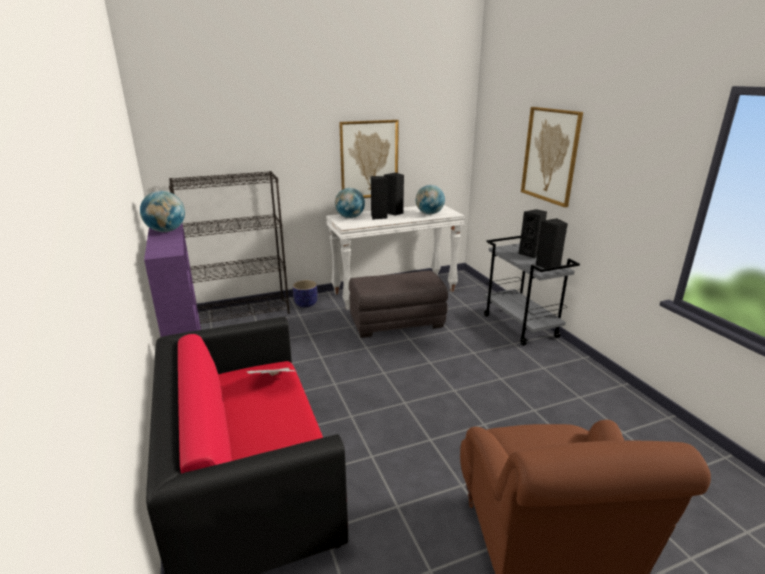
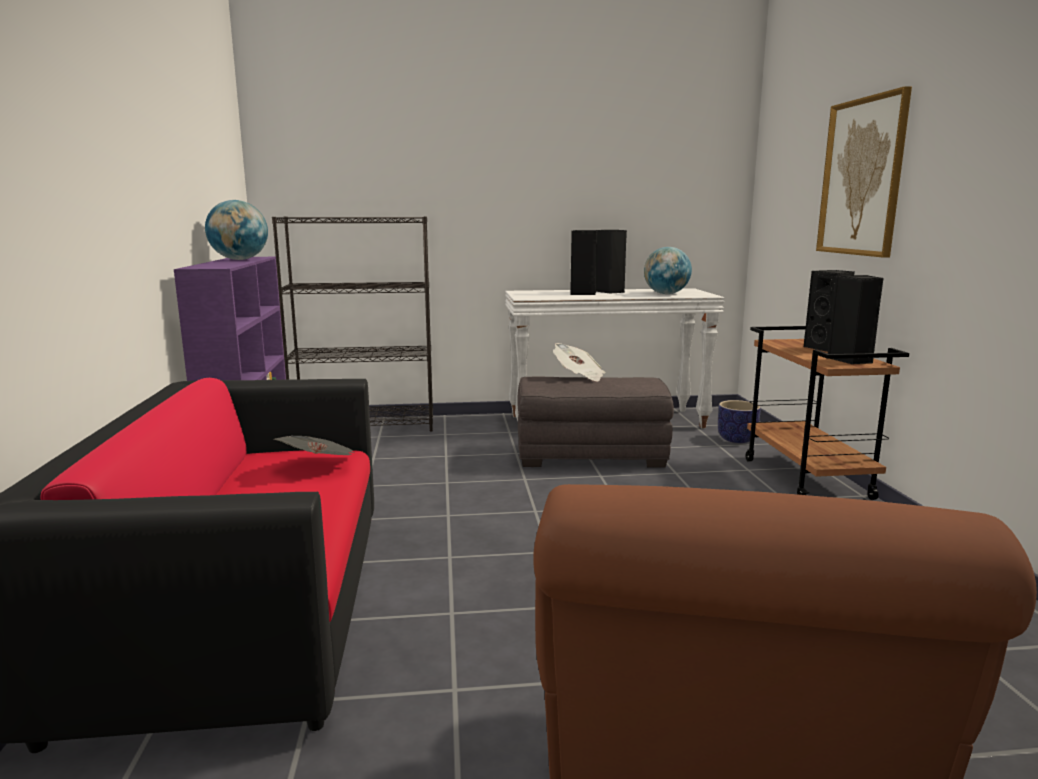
camera: 15 degrees right, 10 degrees down
planter [293,280,318,308] -> planter moved to [718,400,761,443]
globe [335,188,365,218] -> none
picture [339,120,399,198] -> none
grey cart [484,236,580,346] -> brown cart [746,326,909,500]
none -> newspaper [553,343,605,382]

